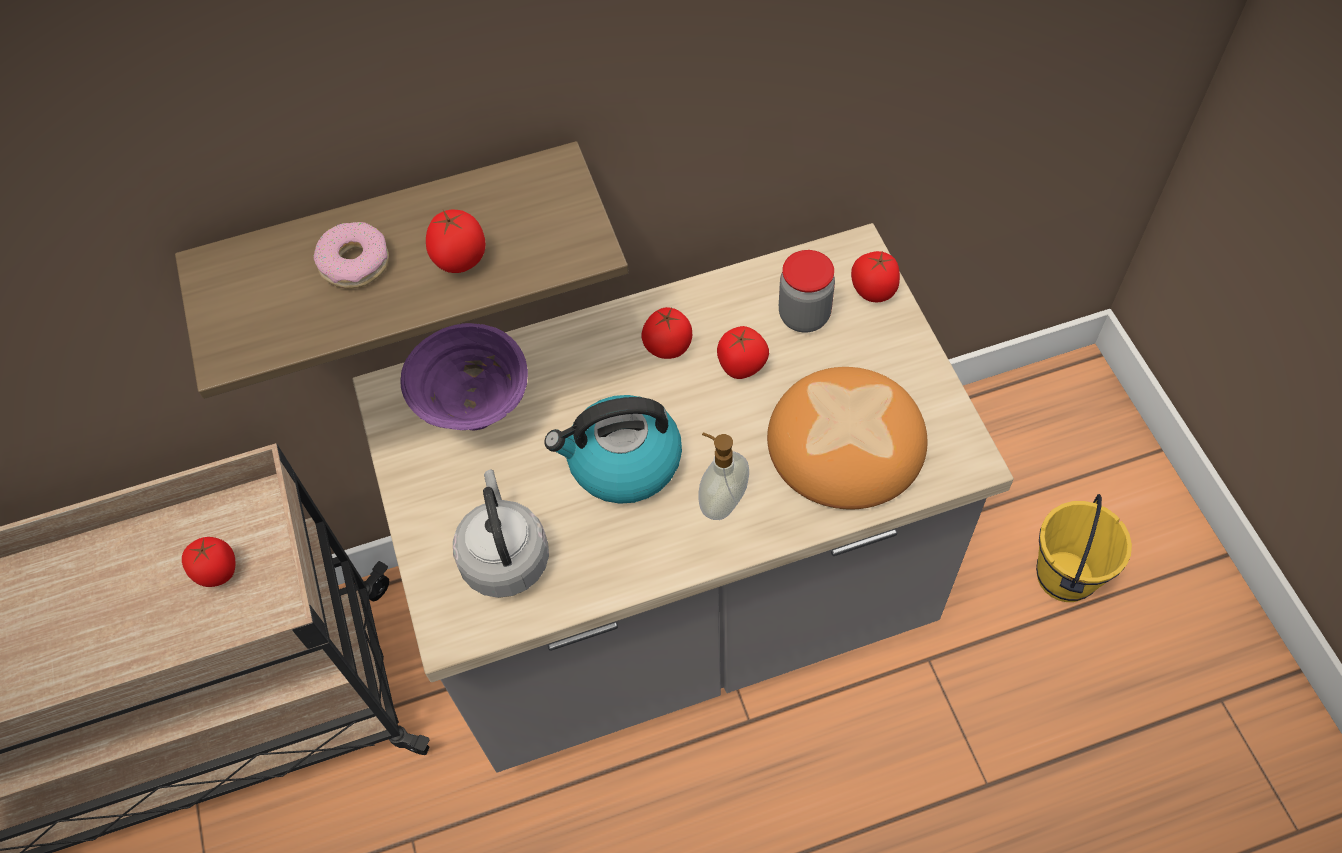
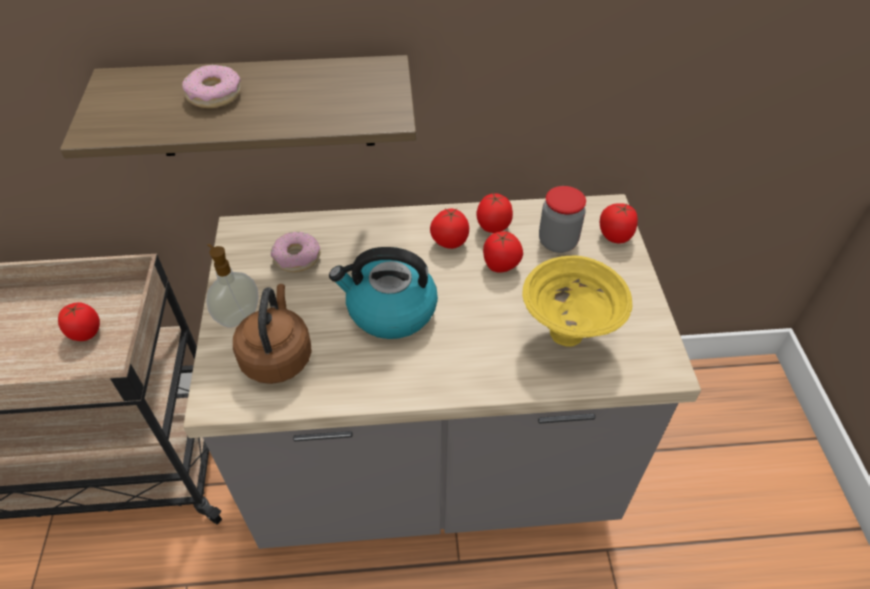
camera: 10 degrees right, 10 degrees down
purple bowl [400,323,528,431] -> donut [271,232,321,272]
tomato [426,210,485,273] -> tomato moved to [477,193,513,233]
grey kettle [453,470,549,598] -> brown kettle [233,284,312,384]
soap dispenser [698,432,749,520] -> soap dispenser moved to [207,244,258,328]
bread [767,367,927,510] -> yellow bowl [522,256,633,347]
yellow bucket [1036,494,1132,602] -> none

